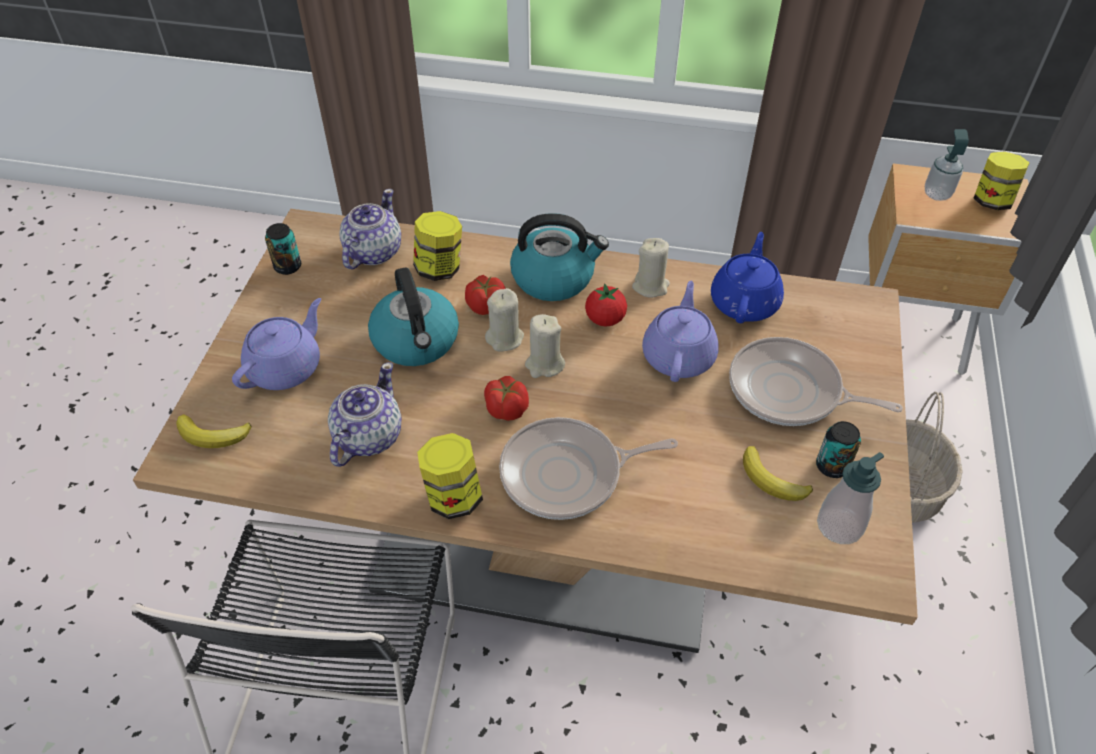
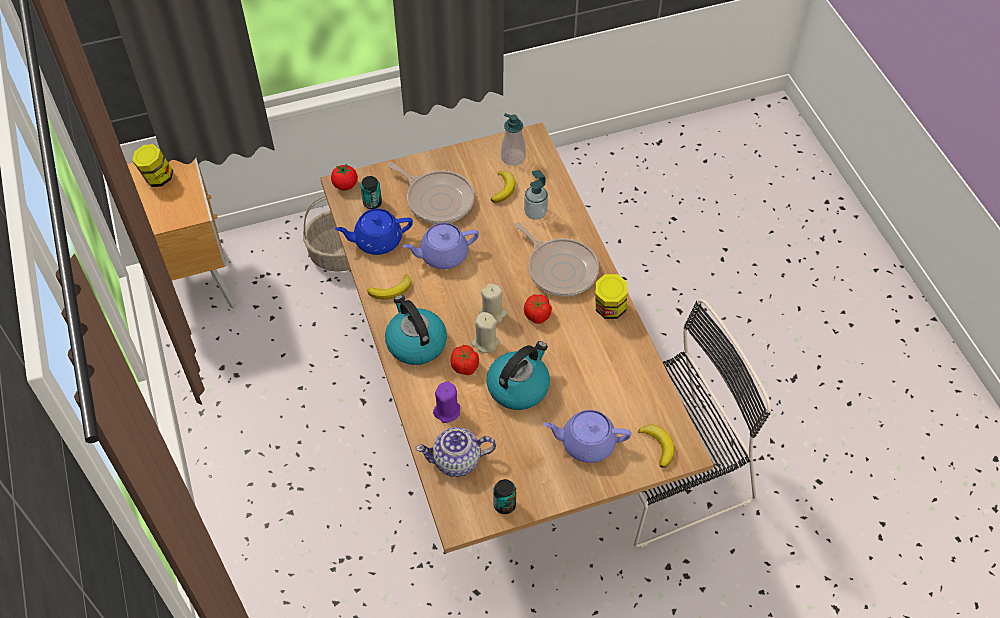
camera: 120 degrees left, 5 degrees up
teapot [328,362,402,467] -> none
jar [413,211,462,281] -> purple candle [433,381,460,423]
tomato [585,283,627,326] -> tomato moved to [331,163,358,190]
beige candle [632,238,670,298] -> banana [367,275,411,300]
frying pan [729,337,903,426] -> frying pan turned 45 degrees counterclockwise [387,162,474,224]
can [816,421,861,478] -> can moved to [361,176,382,209]
soap dispenser [925,129,969,201] -> soap dispenser moved to [524,170,548,220]

